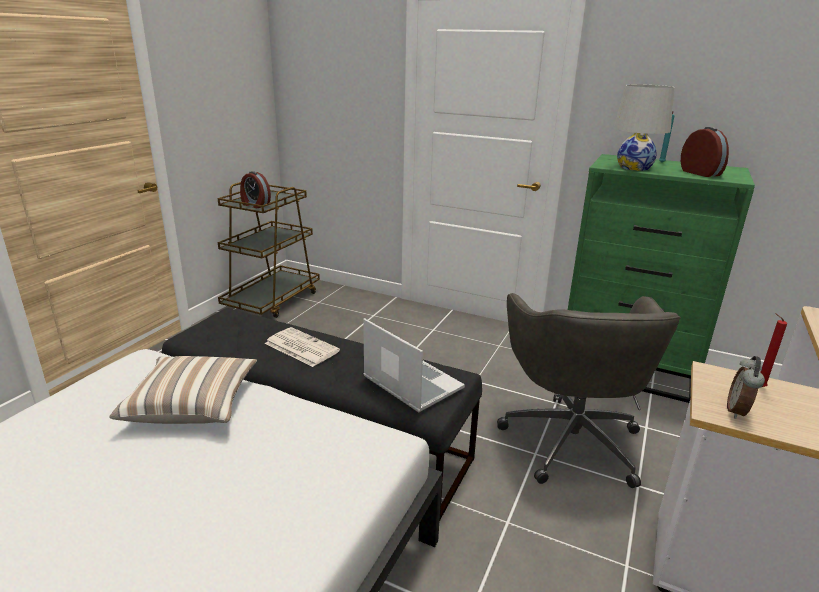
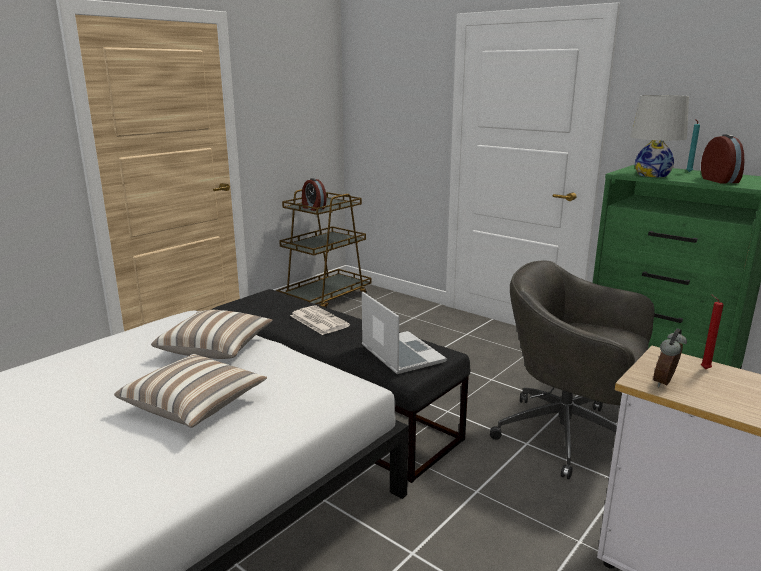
camera: 15 degrees right, 5 degrees down
grey office chair [497,293,681,488] -> grey office chair turned 105 degrees clockwise [490,260,655,479]
none -> pillow [114,354,267,428]

